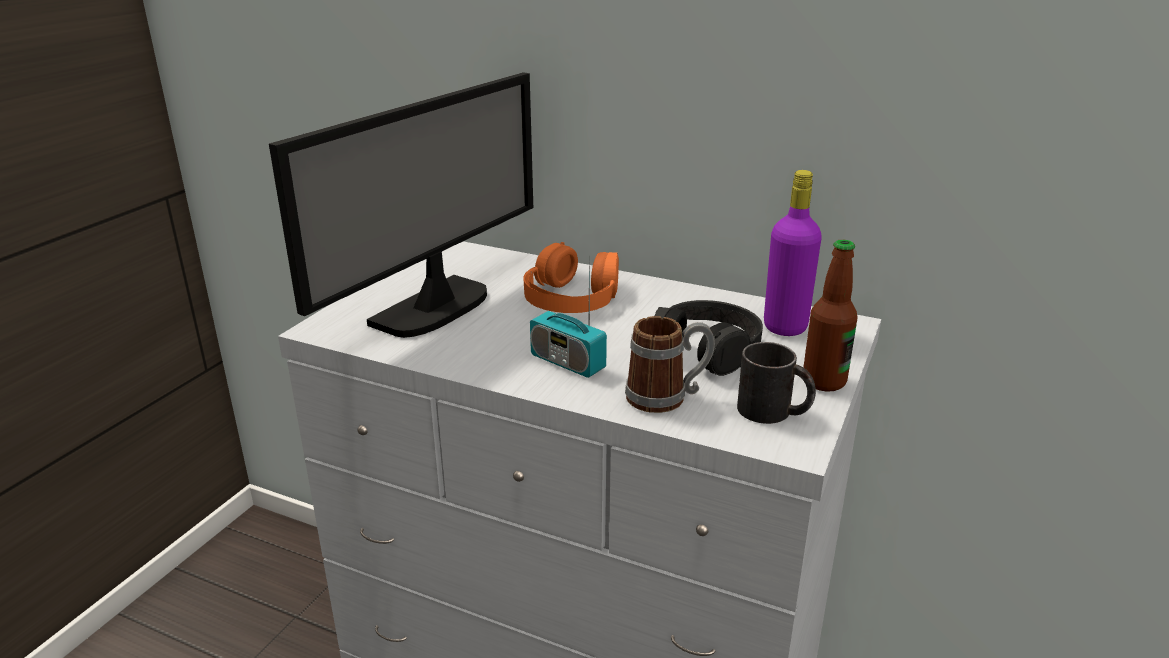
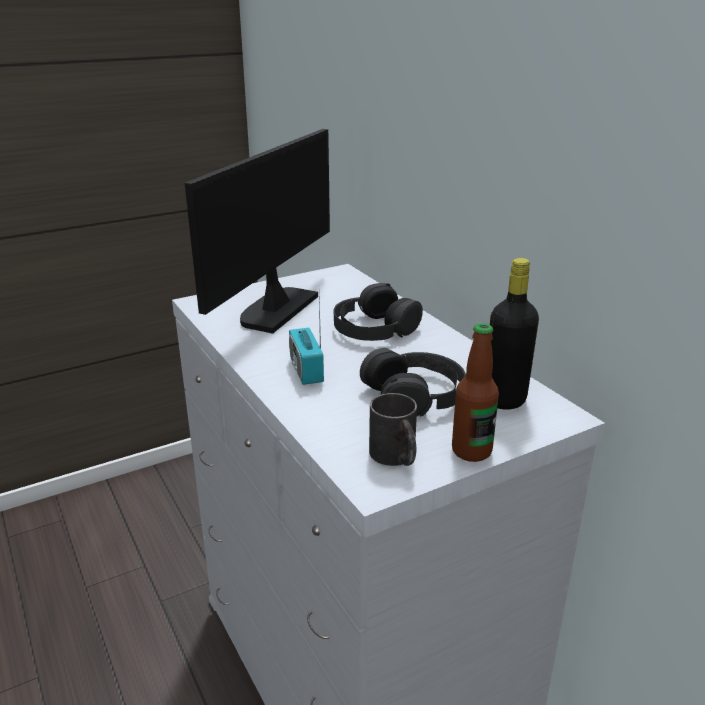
camera: 35 degrees right, 0 degrees up
monitor [269,72,533,338] -> monitor turned 135 degrees clockwise [185,129,330,334]
orange headphones [523,242,619,313] -> black headphones [333,283,423,341]
mug [625,316,715,413] -> none
purple bottle [764,170,822,336] -> black bottle [490,258,539,410]

